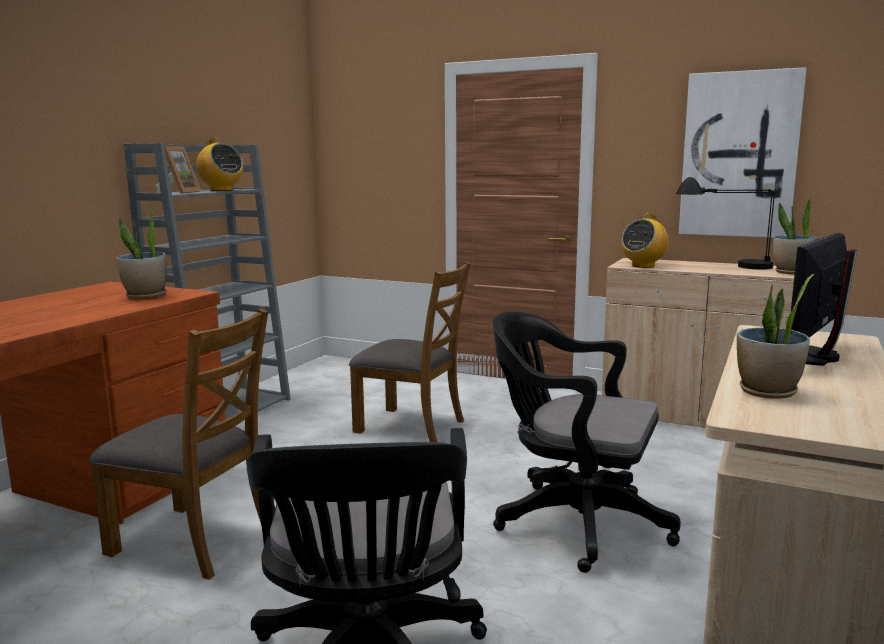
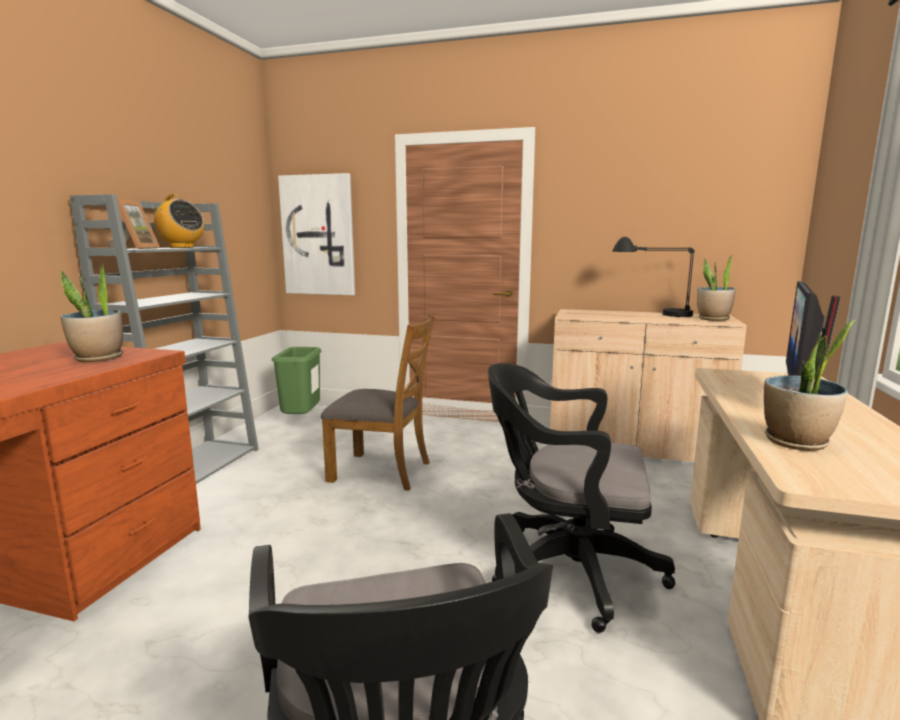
camera: 10 degrees left, 0 degrees up
brown chair [89,308,268,580] -> none
radio [621,213,669,268] -> none
picture [679,67,807,238] -> picture moved to [278,173,355,295]
none -> green trash can [272,347,322,414]

